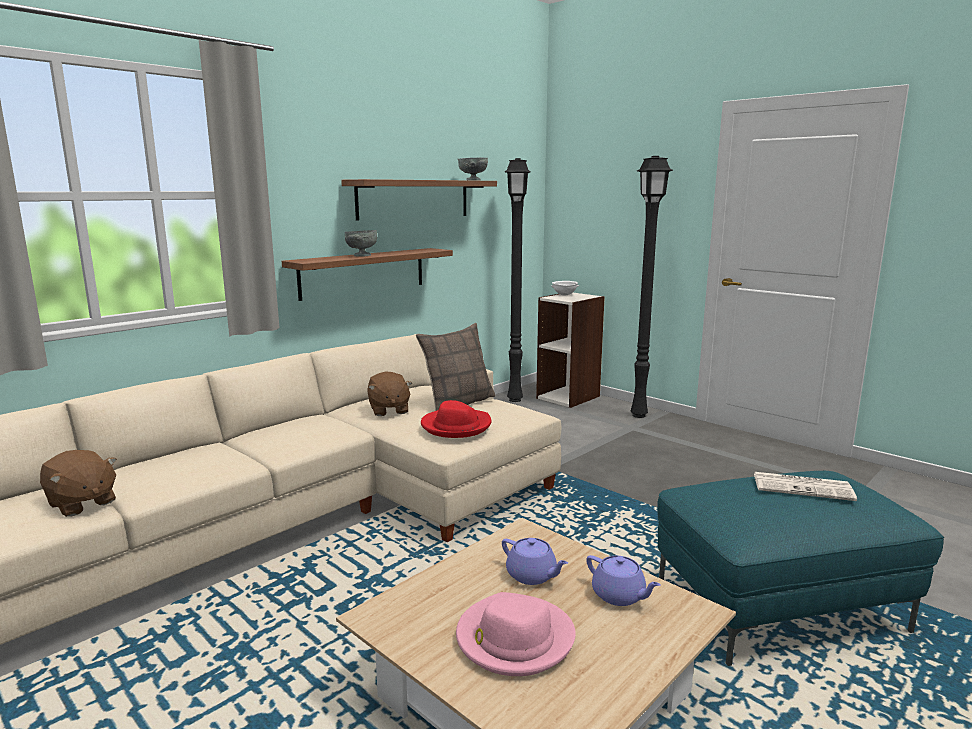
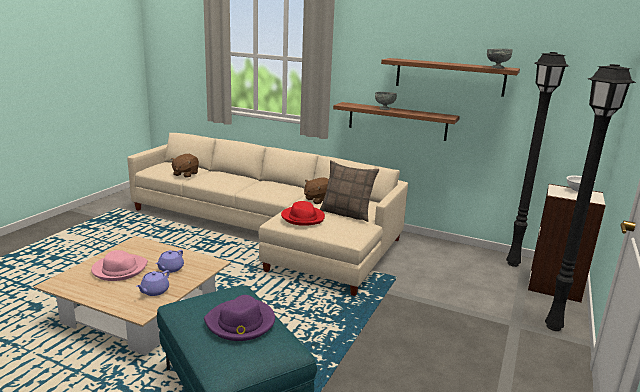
camera: 70 degrees right, 5 degrees up
newspaper [754,472,857,501] -> purple hat [204,295,275,341]

